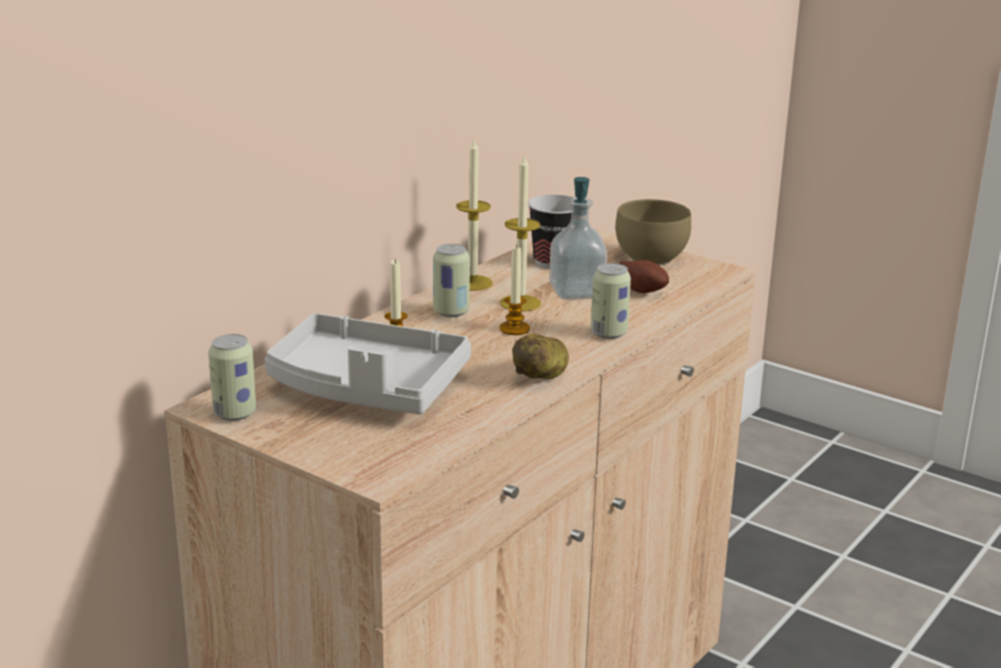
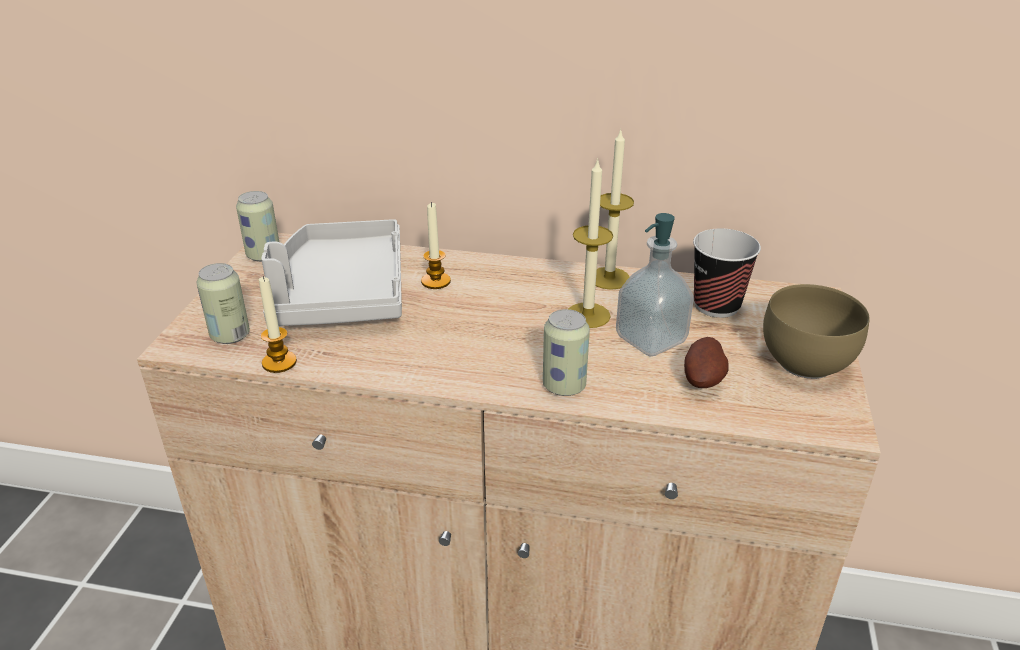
camera: 65 degrees right, 10 degrees up
can [433,244,470,317] -> can moved to [197,263,250,344]
candle [500,245,530,335] -> candle moved to [259,276,297,373]
potato [512,334,569,379] -> none

